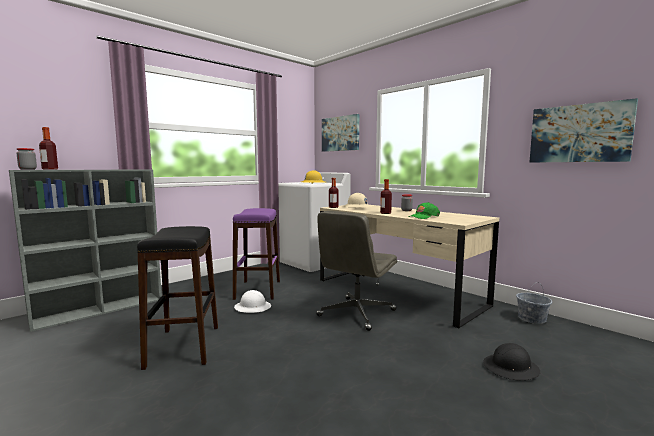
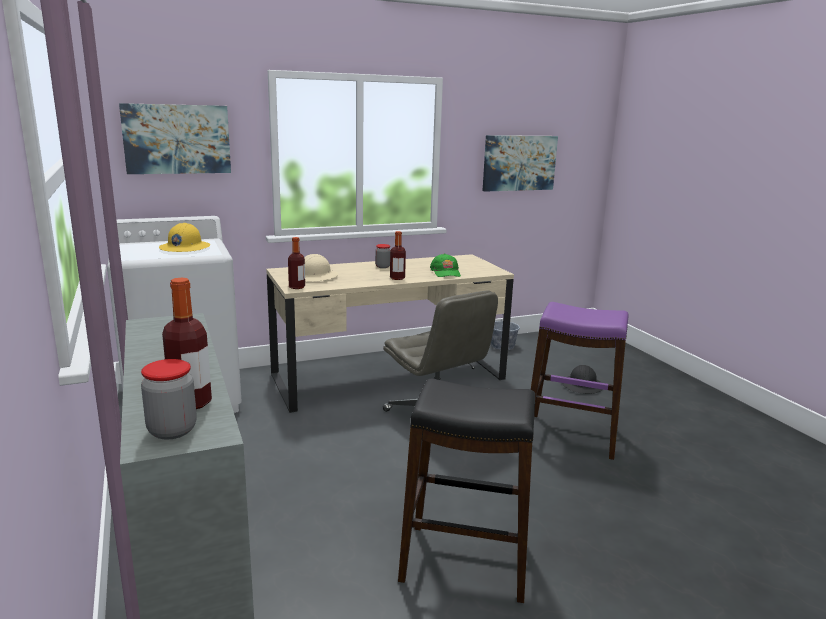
camera: 70 degrees left, 10 degrees up
purple stool [233,208,280,300] -> purple stool moved to [531,302,629,460]
white hard hat [234,290,271,313] -> none

